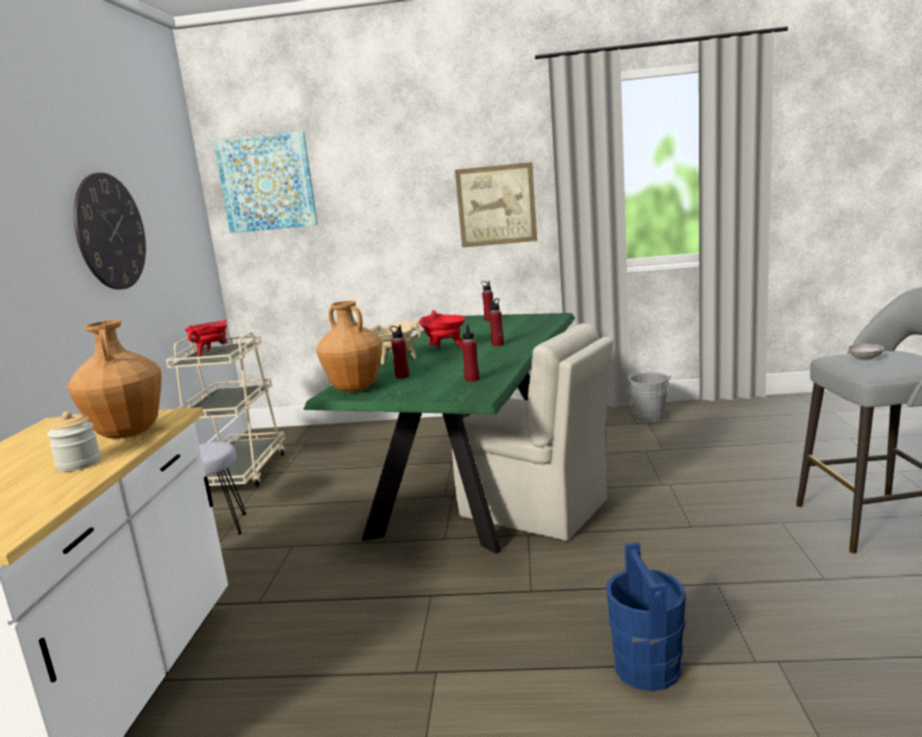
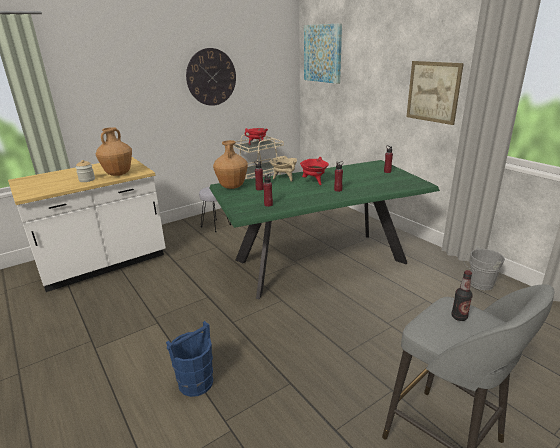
camera: 50 degrees right, 10 degrees up
beige chair [452,323,613,541] -> none
grey bowl [848,344,884,359] -> bottle [451,270,472,321]

